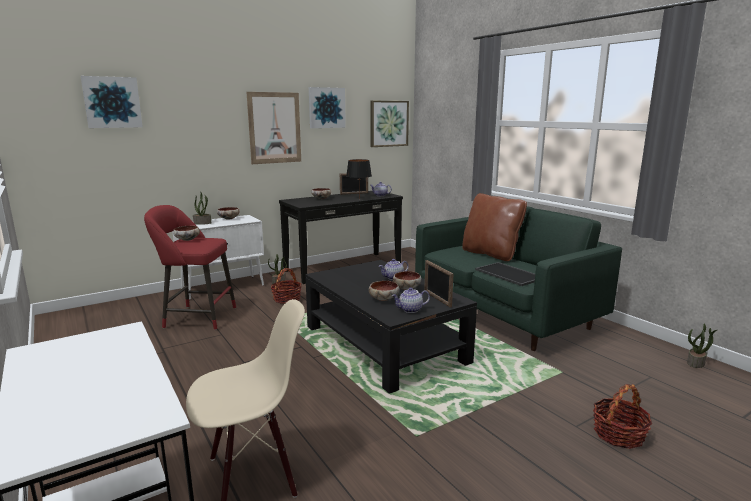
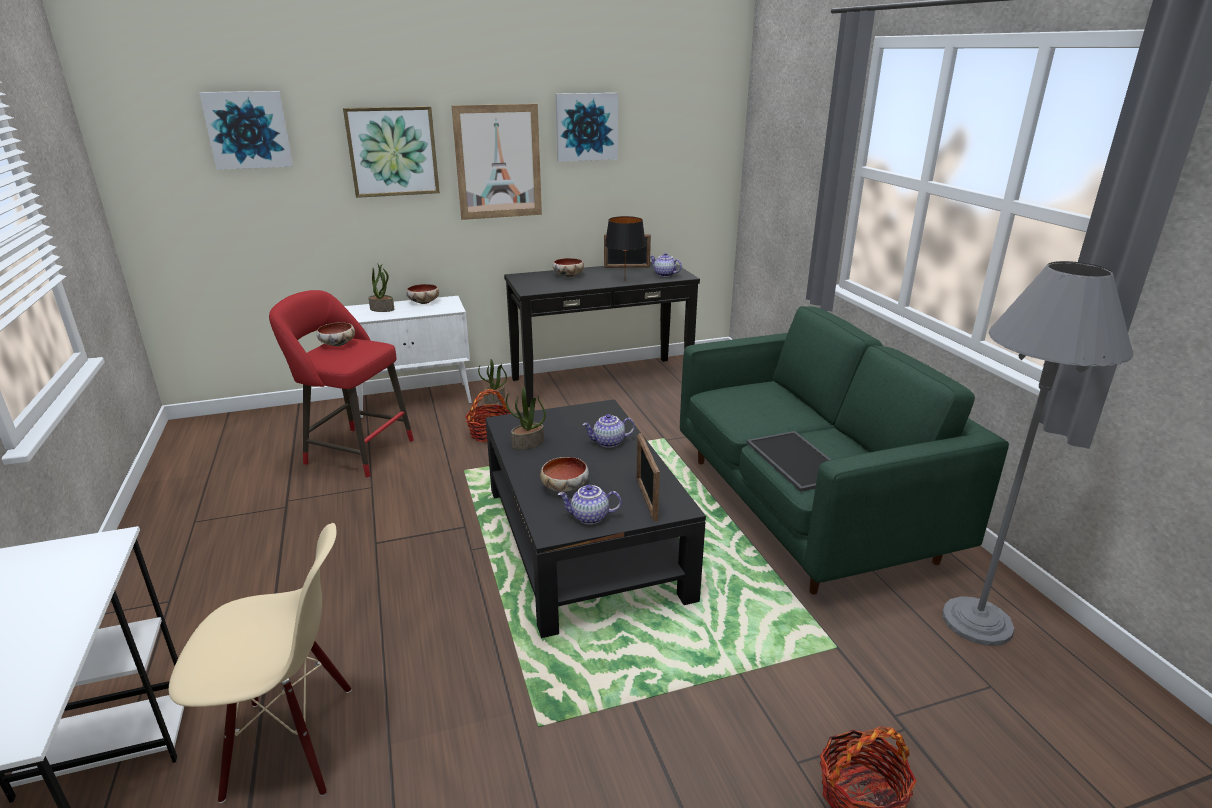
camera: 15 degrees right, 10 degrees up
picture [370,101,409,147] -> picture moved to [343,106,440,198]
bowl [393,271,422,290] -> none
brown pillow [462,193,527,261] -> none
potted plant [687,324,717,368] -> potted plant moved to [506,387,546,450]
none -> grey floor lamp [942,261,1134,646]

